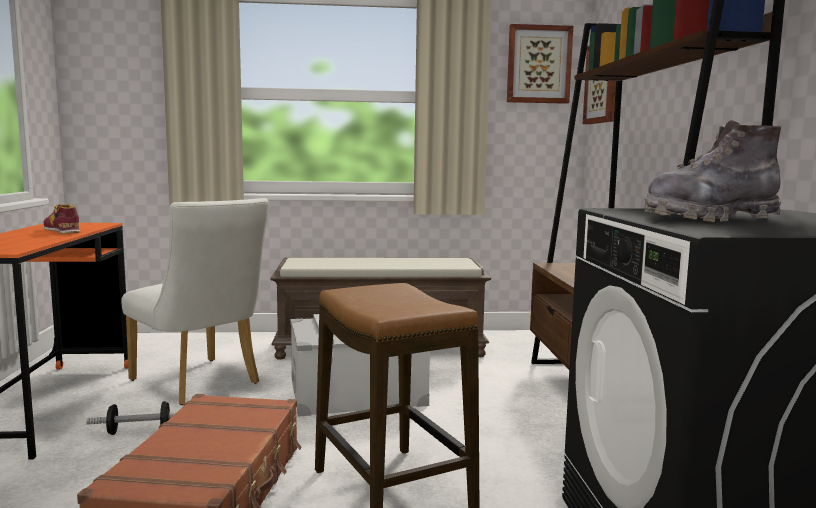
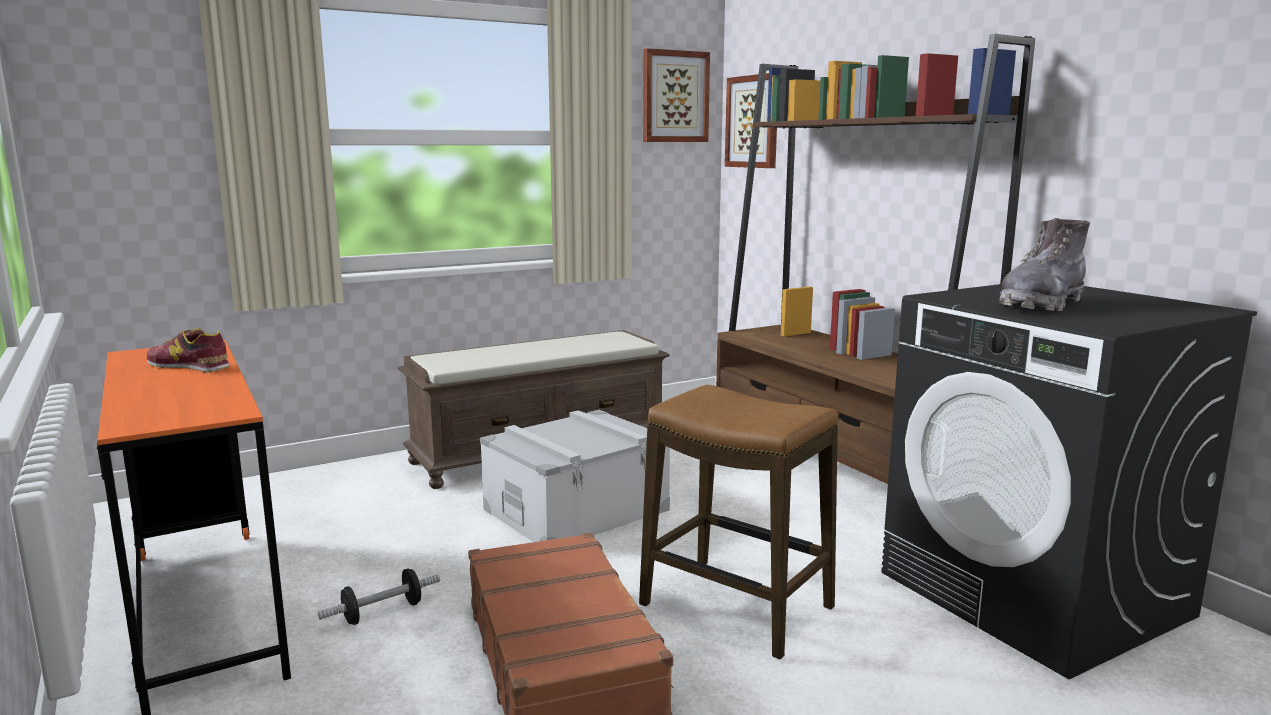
camera: 25 degrees left, 5 degrees up
white chair [121,198,269,405] -> none

